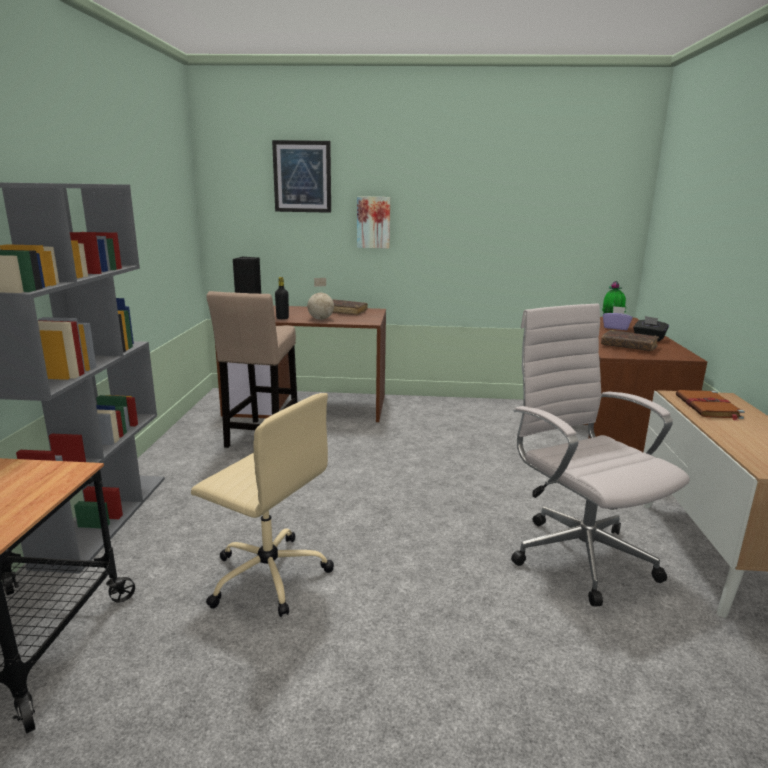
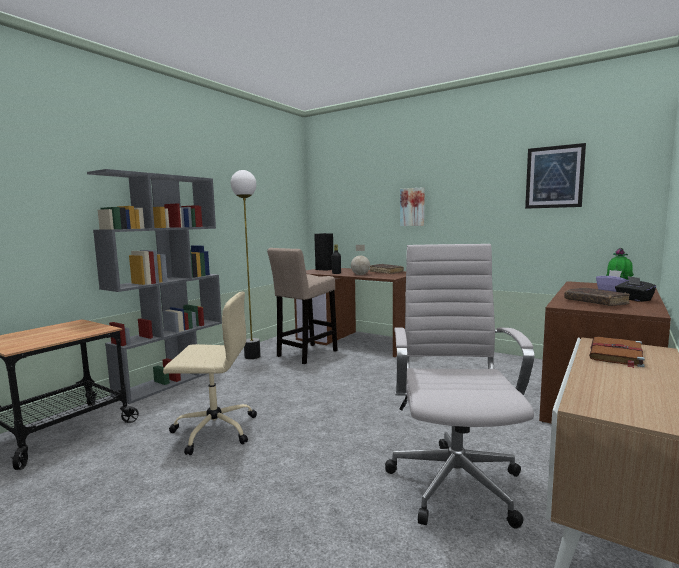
camera: 30 degrees right, 10 degrees down
beige office chair [191,393,334,617] -> beige office chair turned 60 degrees counterclockwise [163,292,257,455]
picture [272,140,331,213] -> picture moved to [525,143,586,209]
none -> floor lamp [231,170,261,359]

